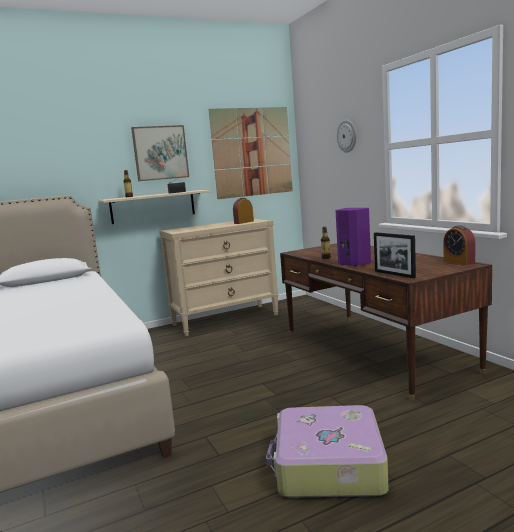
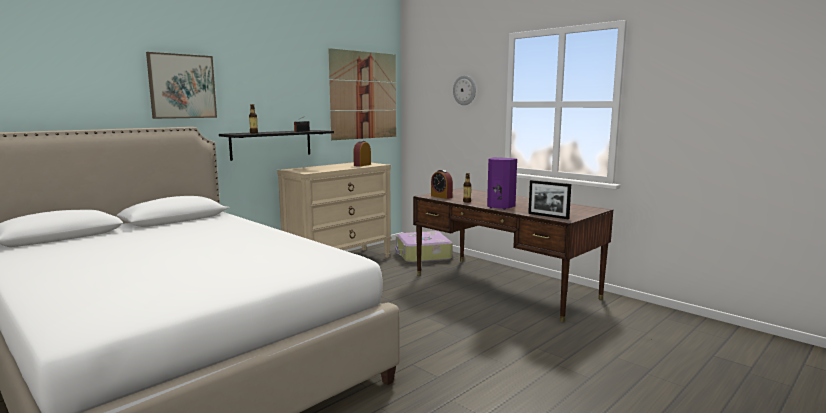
camera: 20 degrees left, 0 degrees up
beige shelf [99,190,210,224] -> black shelf [219,130,334,161]
picture [131,125,189,181] -> picture moved to [146,52,217,119]
suitcase [266,405,388,498] -> suitcase moved to [395,231,453,263]
alarm clock [444,225,475,265] -> alarm clock moved to [431,170,453,199]

